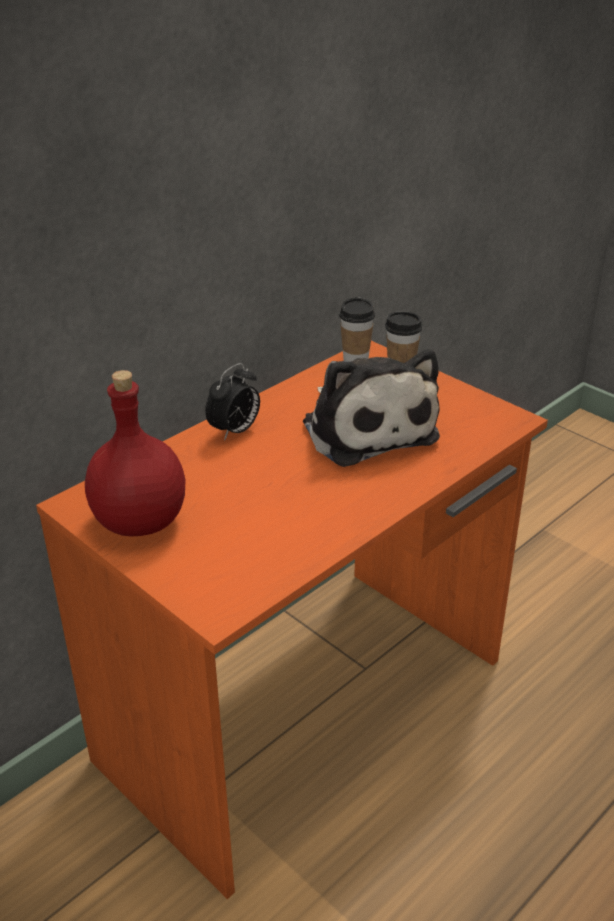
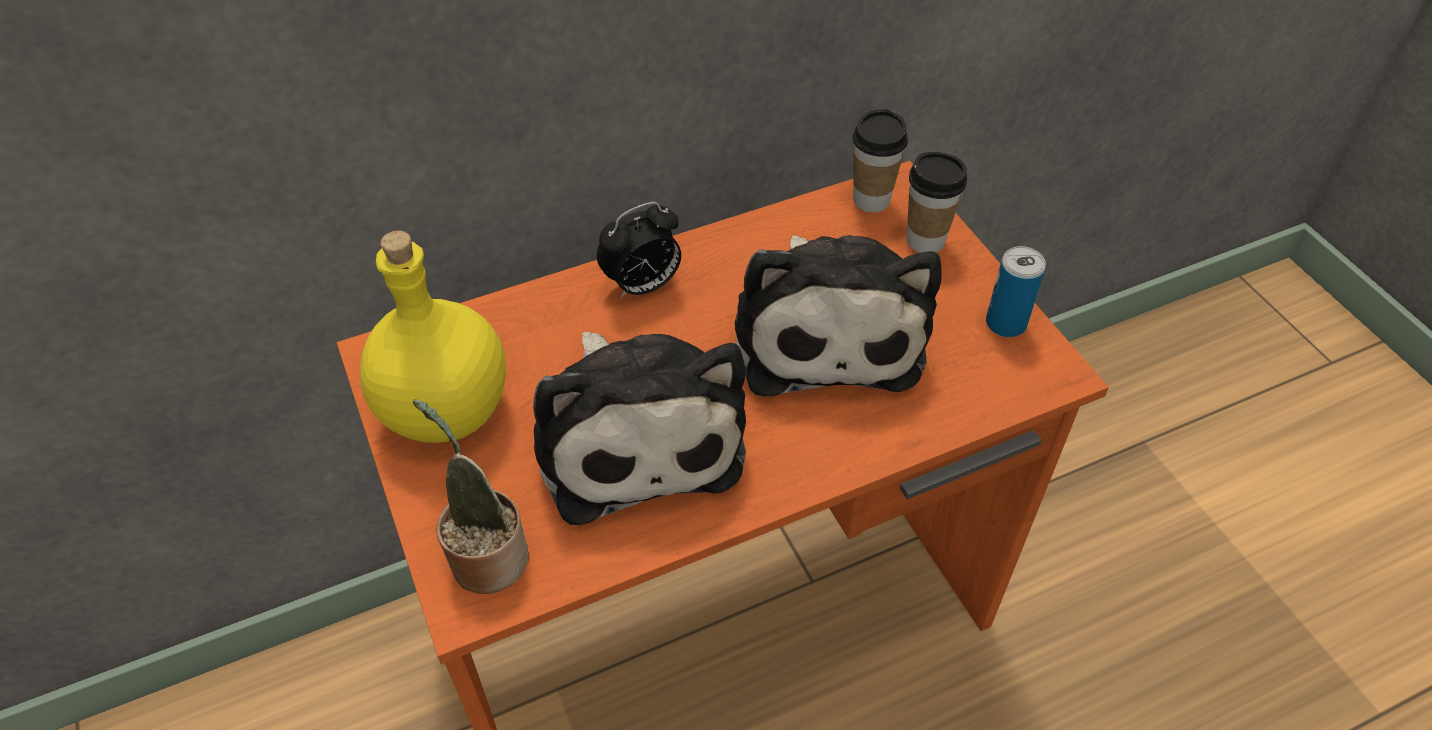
camera: 20 degrees right, 15 degrees up
red bottle [85,370,186,536] -> yellow bottle [360,230,506,443]
none -> potted plant [413,399,529,594]
none -> plush toy [533,332,746,525]
none -> can [986,246,1046,337]

